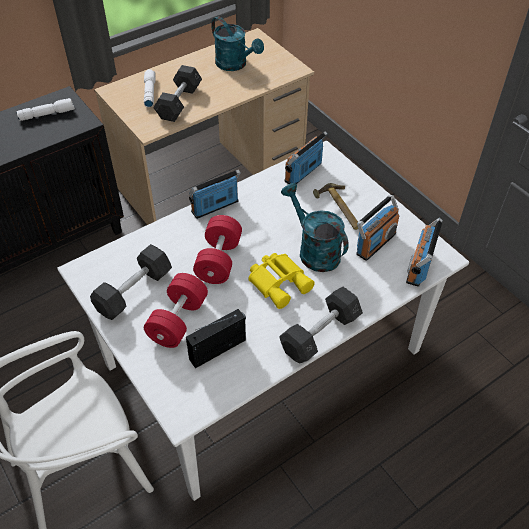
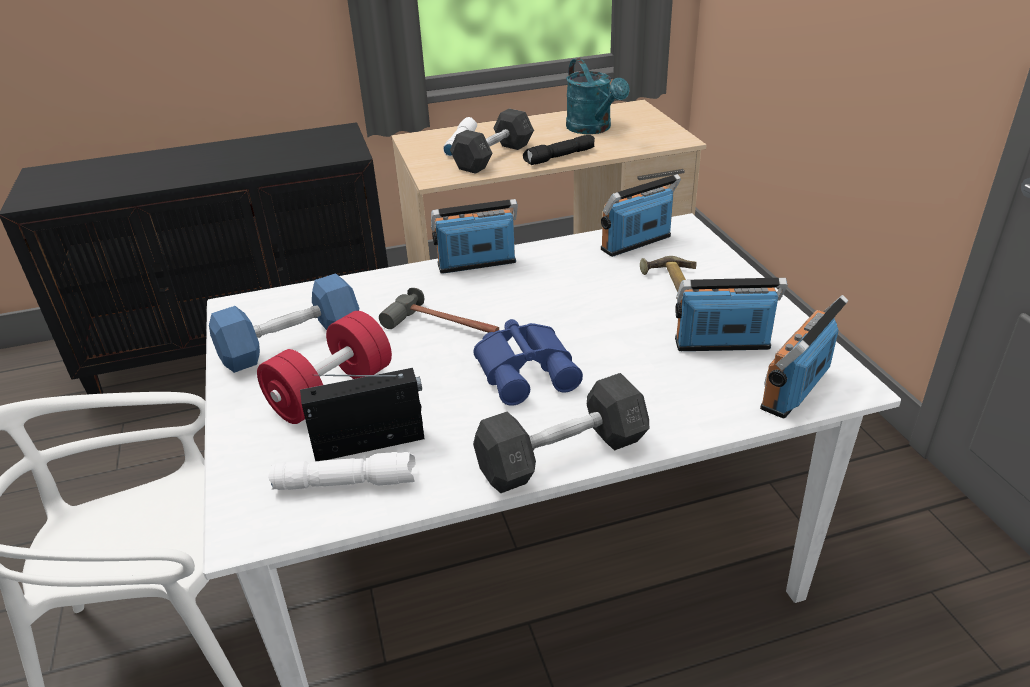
camera: 20 degrees right, 15 degrees down
white flashlight [16,98,75,121] -> white flashlight moved to [268,452,416,490]
grey dumbbell [90,244,172,320] -> blue dumbbell [209,273,359,373]
red dumbbell [193,215,242,284] -> hammer [379,288,499,333]
yellow binoculars [248,253,315,309] -> blue binoculars [474,319,583,406]
turquoise watering can [281,183,349,272] -> none
radio [356,195,399,261] -> radio turned 150 degrees counterclockwise [675,278,788,351]
none -> black flashlight [523,135,595,165]

